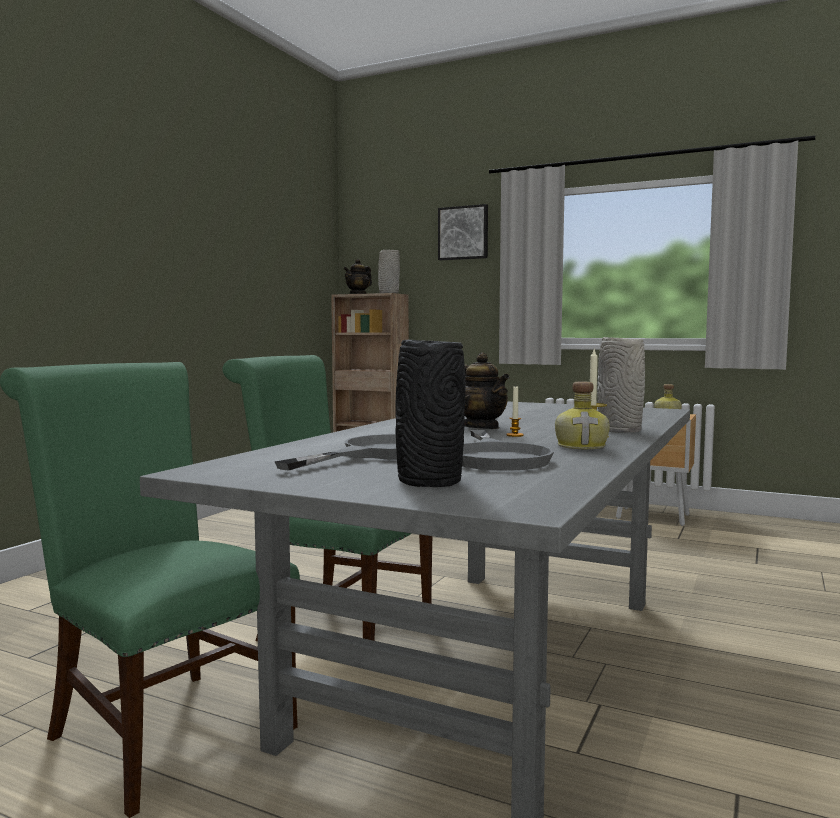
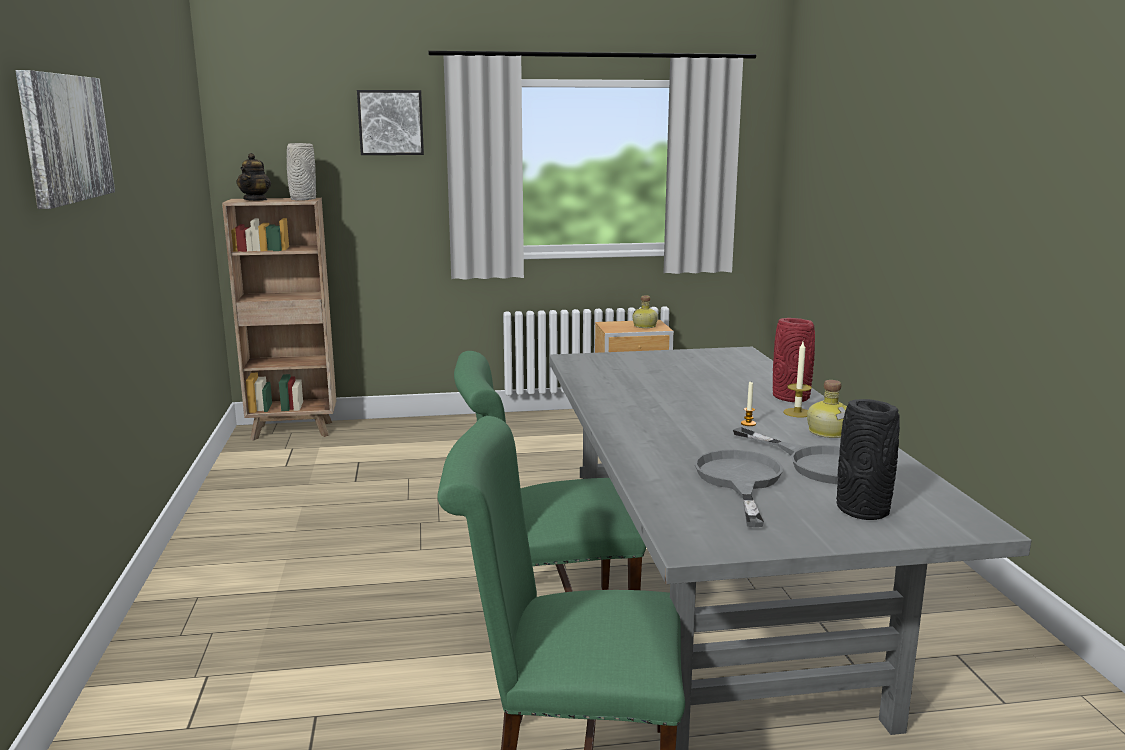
camera: 35 degrees left, 10 degrees up
teapot [464,352,510,429] -> none
grey vase [597,337,645,433] -> red vase [773,318,815,402]
none -> picture [16,70,115,209]

